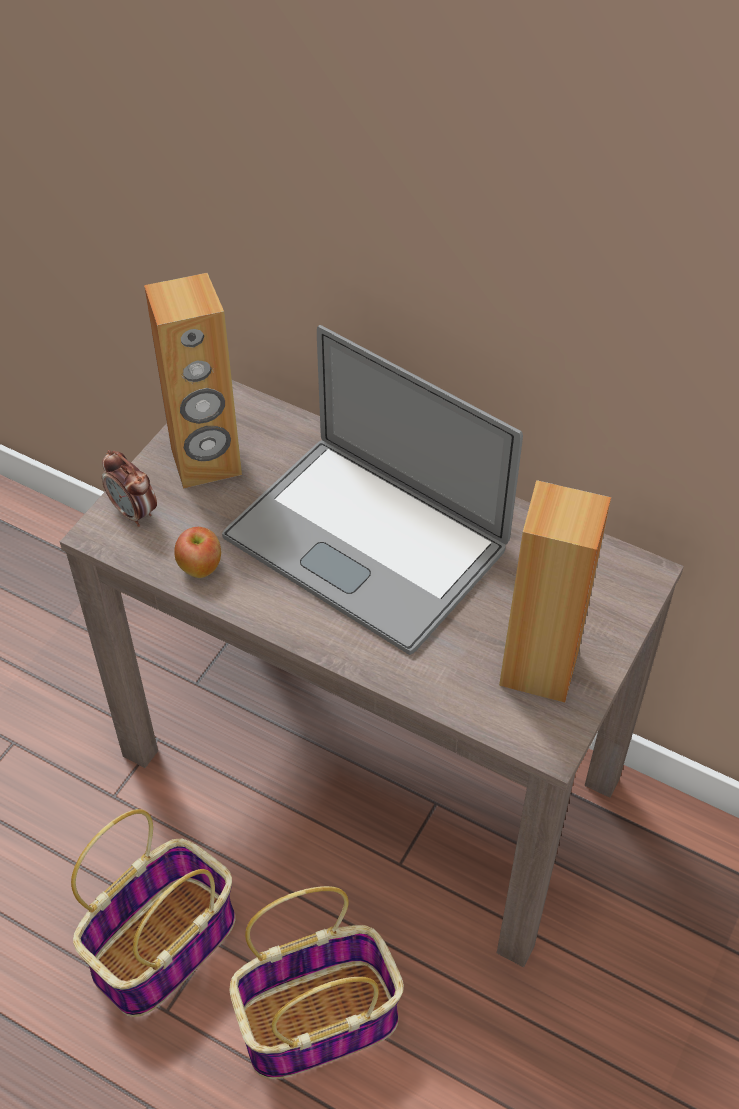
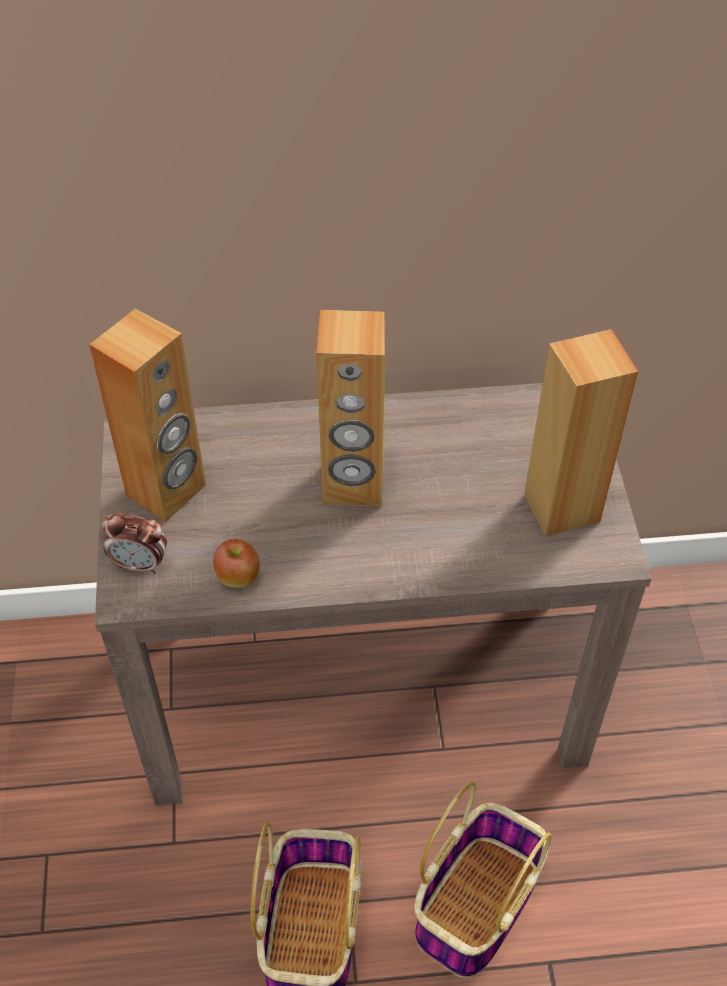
camera: 35 degrees left, 0 degrees up
laptop [222,325,523,655] -> brown speaker [316,310,385,506]

